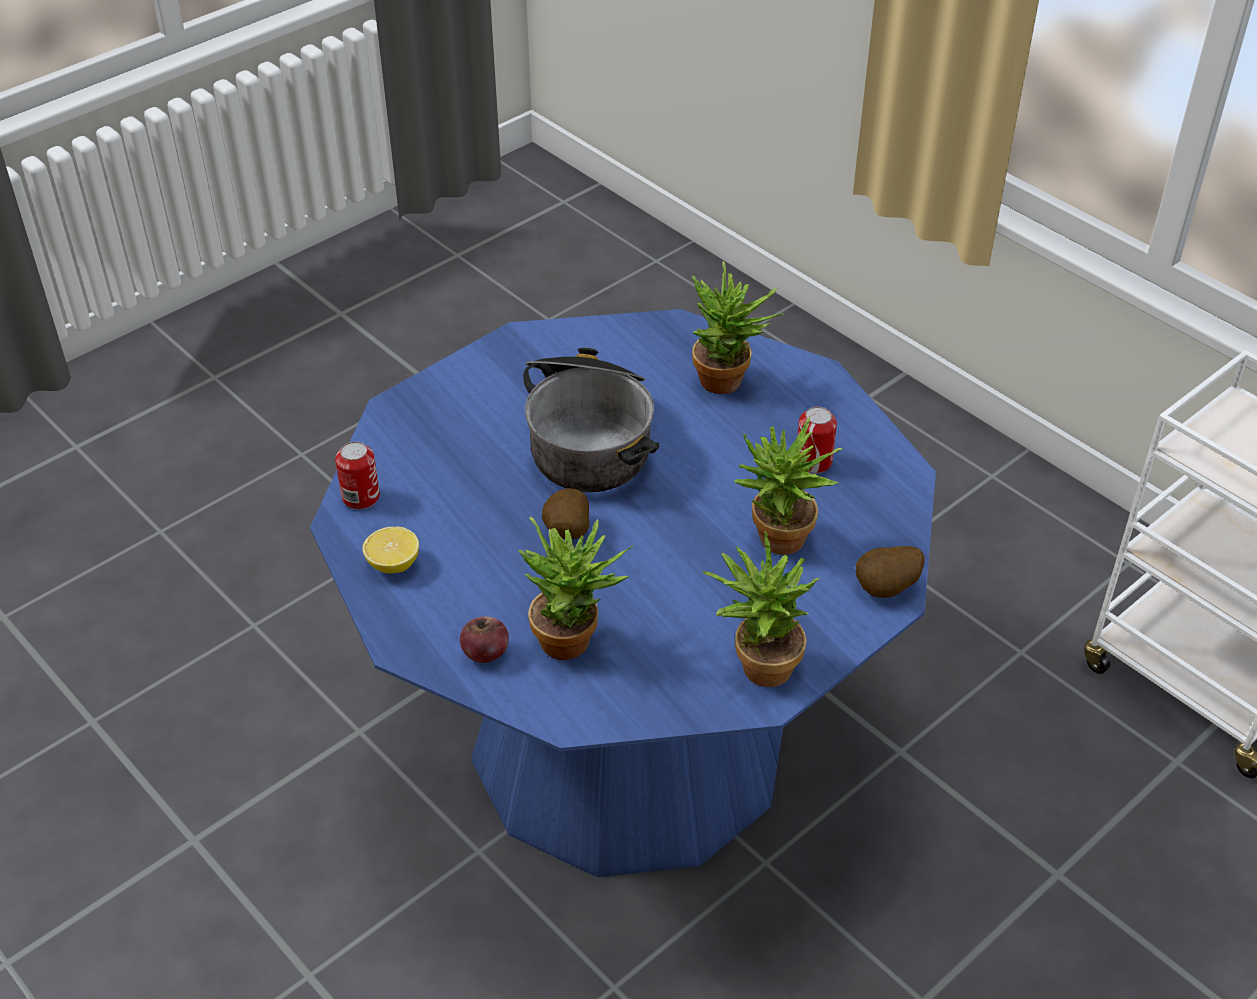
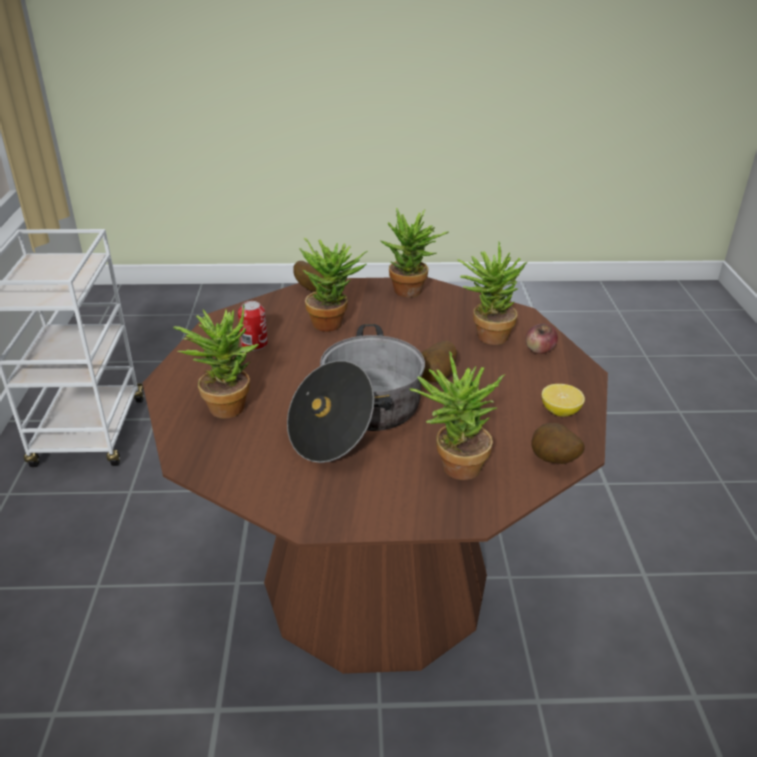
camera: 140 degrees left, 10 degrees down
blue dining table [310,309,936,877] -> brown dining table [143,277,608,674]
can [335,442,380,510] -> potato [531,423,585,464]
none -> potted plant [409,352,505,480]

